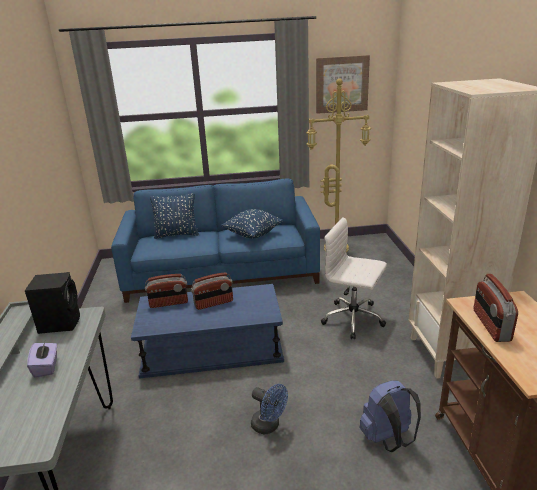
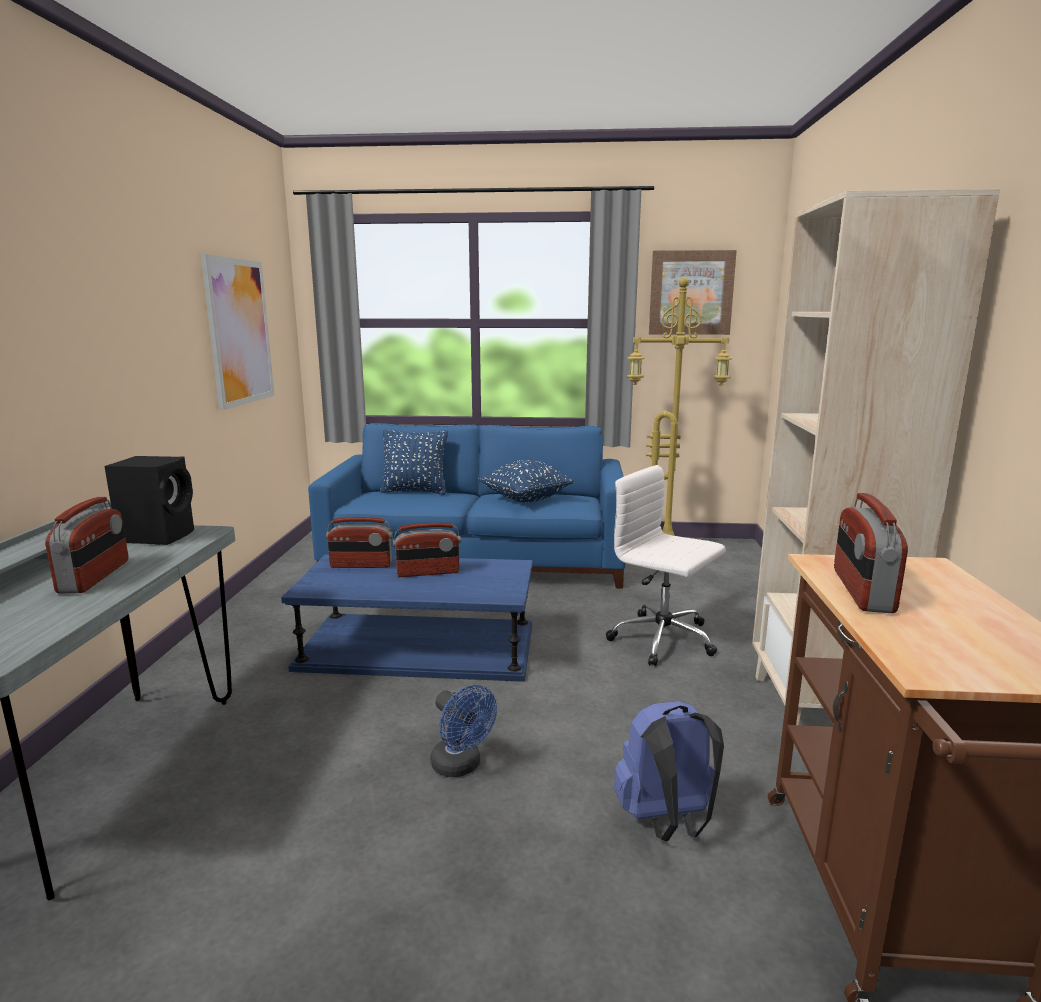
camera: 10 degrees right, 10 degrees down
purple tissue box [27,342,57,378] -> radio [45,497,128,594]
none -> picture [201,254,275,410]

